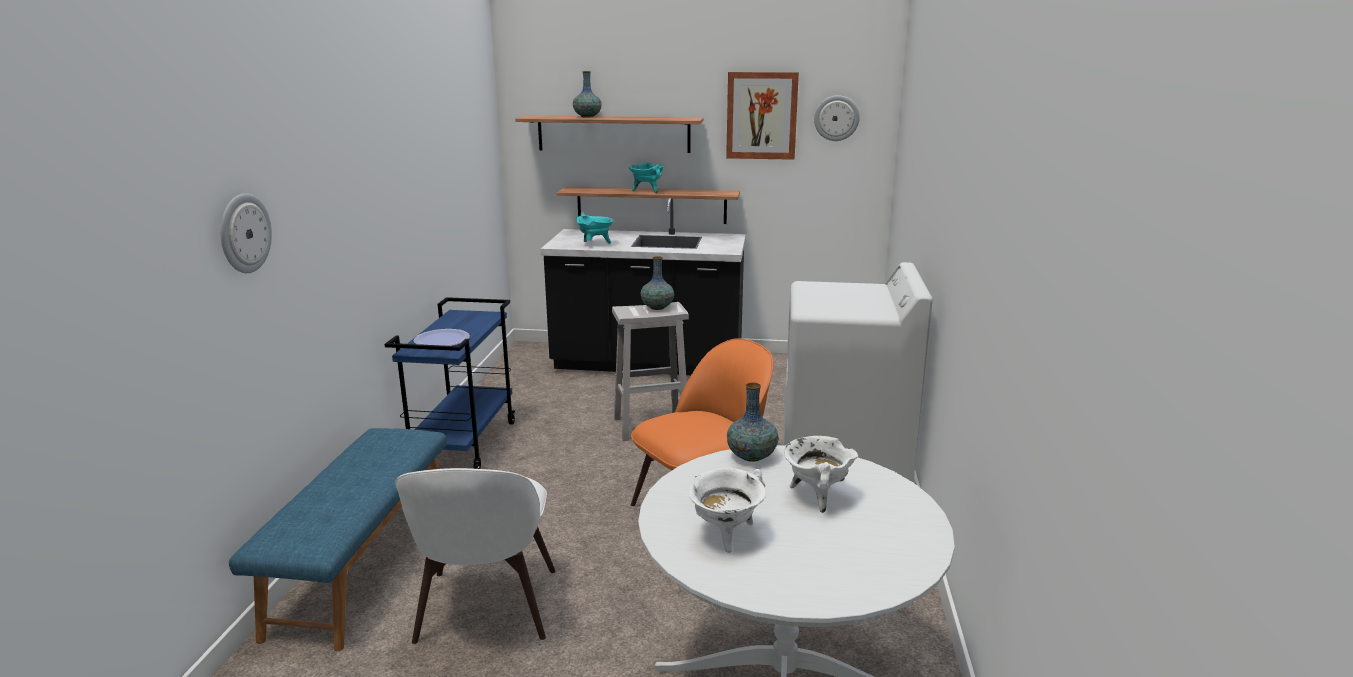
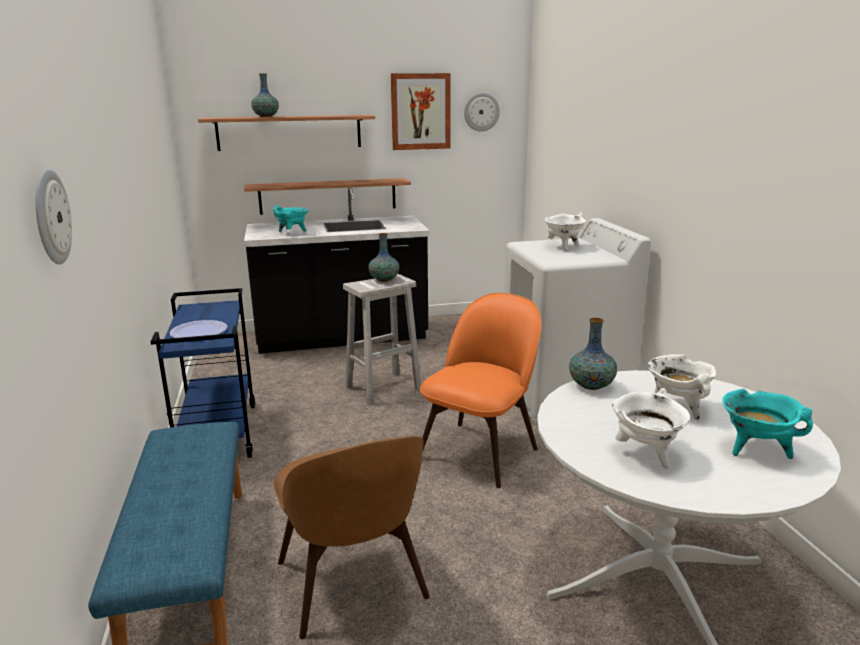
camera: 20 degrees left, 0 degrees up
white chair [395,468,556,644] -> brown chair [274,436,430,639]
turquoise cooking pot [628,162,664,193] -> turquoise cooking pot moved to [722,389,813,459]
none -> white cooking pot [545,213,586,251]

